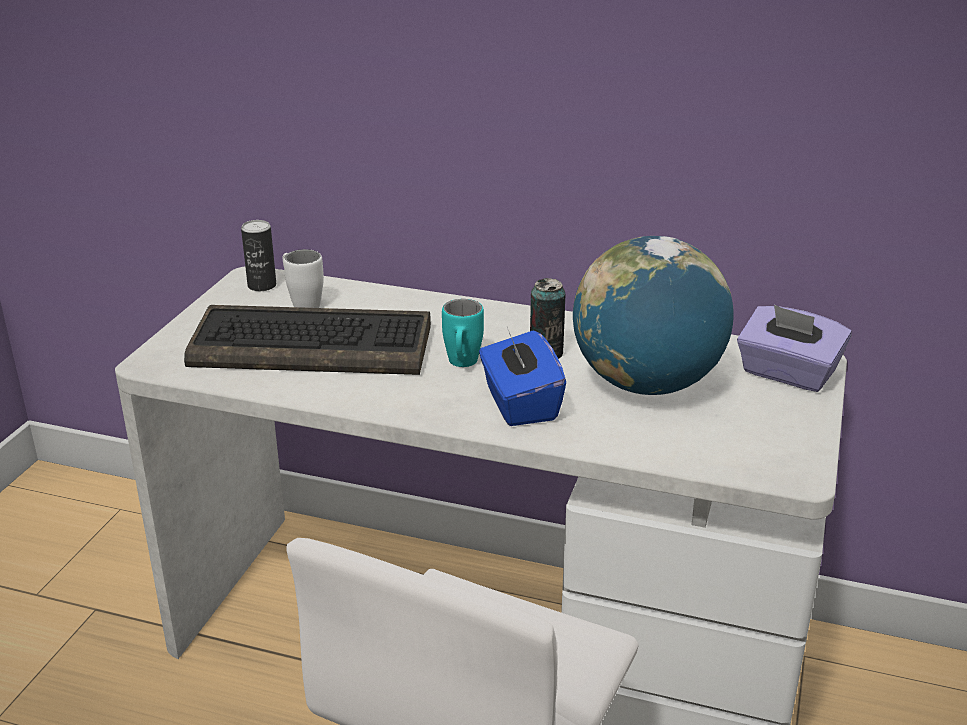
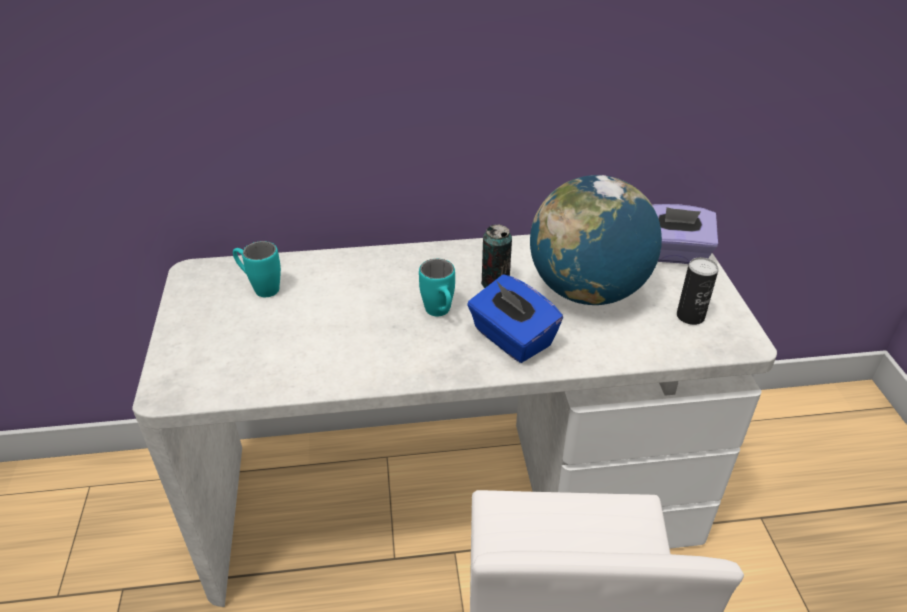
camera: 25 degrees left, 10 degrees up
keyboard [184,305,431,375] -> none
can [241,220,276,291] -> can moved to [677,257,719,325]
white mug [283,249,324,308] -> turquoise mug [233,241,281,297]

